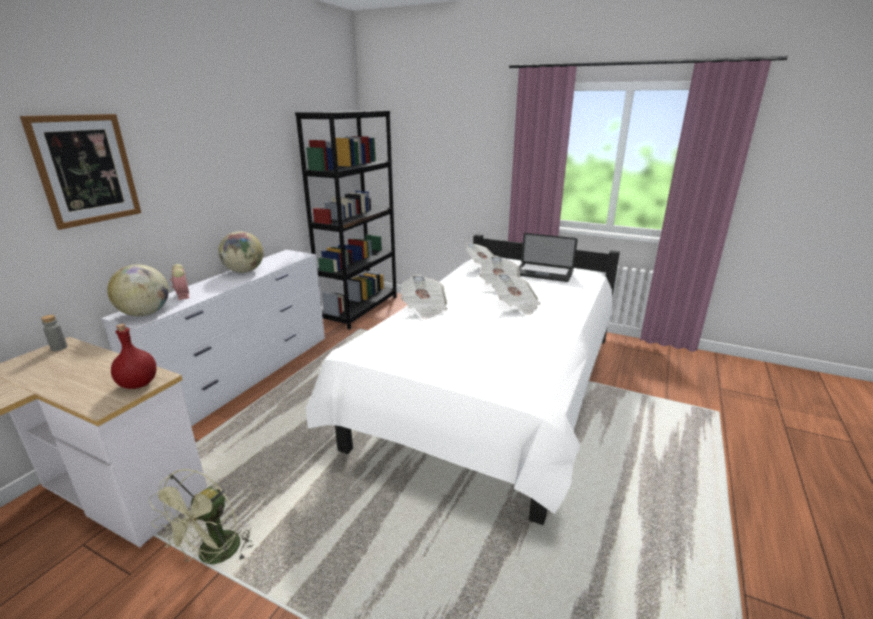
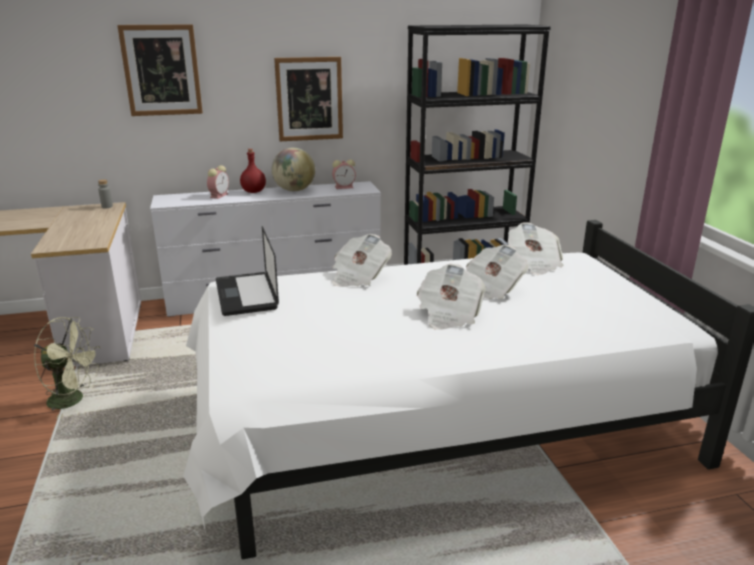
camera: 50 degrees right, 0 degrees up
globe [107,264,169,316] -> none
red bottle [111,324,157,389] -> red bottle moved to [240,149,266,193]
green fan [149,469,252,564] -> green fan turned 150 degrees counterclockwise [34,317,100,418]
laptop [519,233,578,282] -> laptop moved to [216,226,279,316]
none -> picture [274,57,343,141]
none -> alarm clock [332,159,356,189]

